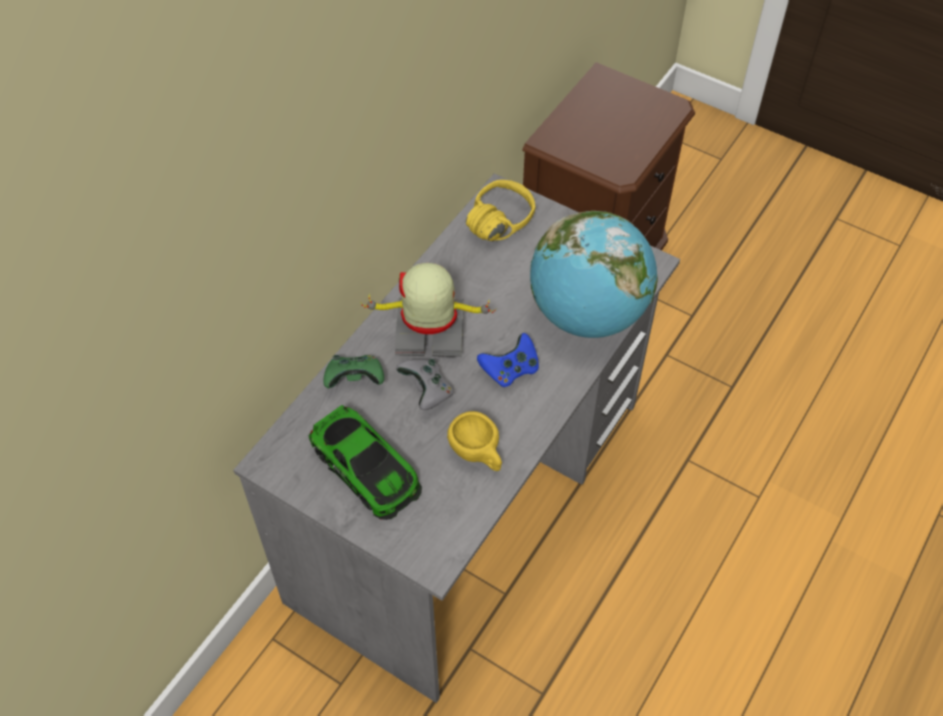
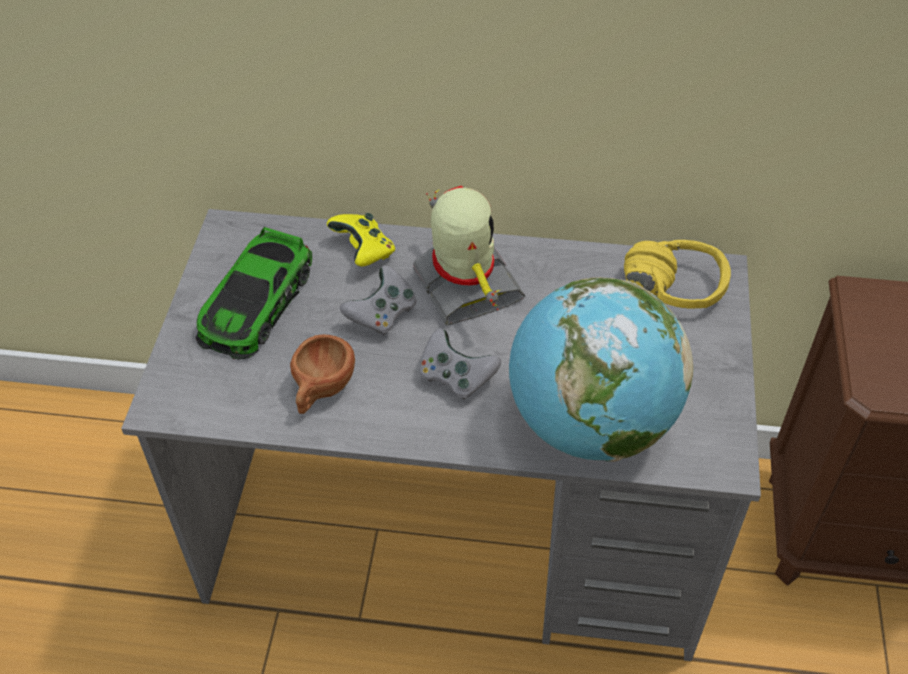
camera: 65 degrees right, 5 degrees down
green game controller [323,355,384,388] -> yellow game controller [327,213,395,267]
yellow cup [447,411,502,471] -> brown cup [290,334,355,414]
blue game controller [477,333,539,387] -> grey game controller [419,328,501,400]

